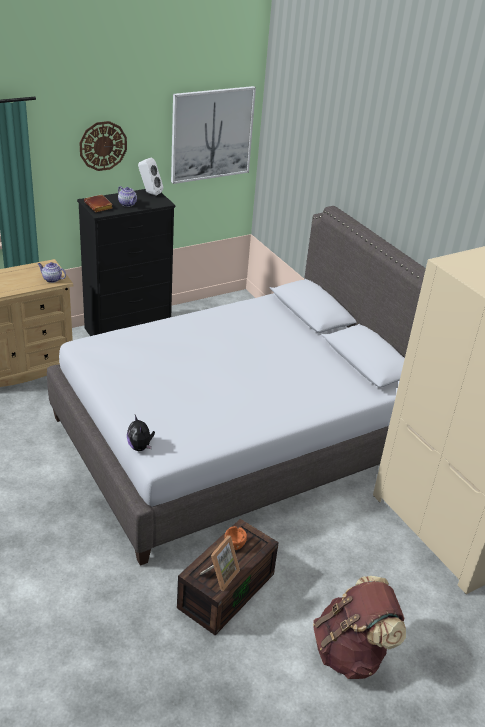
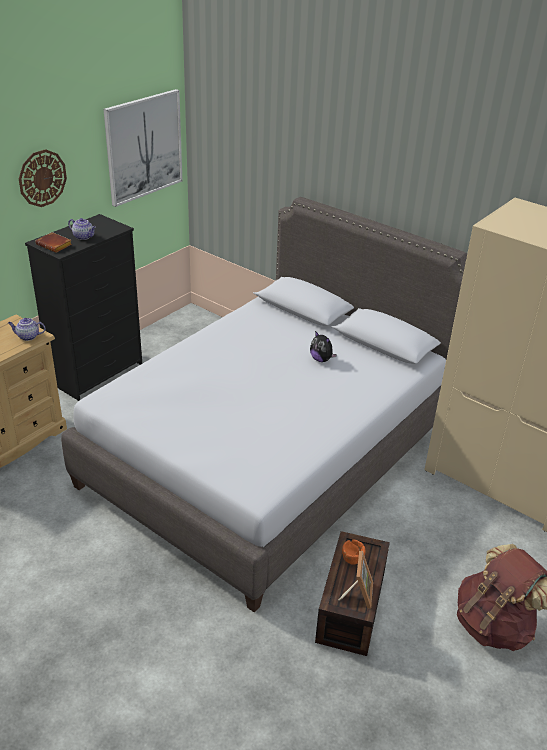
camera: 20 degrees left, 0 degrees up
plush toy [127,415,155,451] -> plush toy moved to [310,331,337,362]
white speaker [138,158,163,196] -> none

